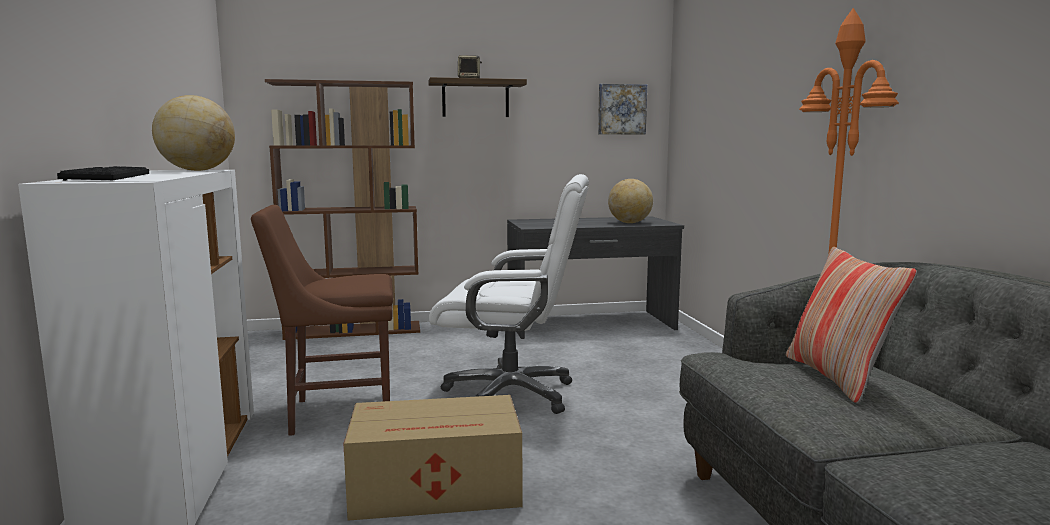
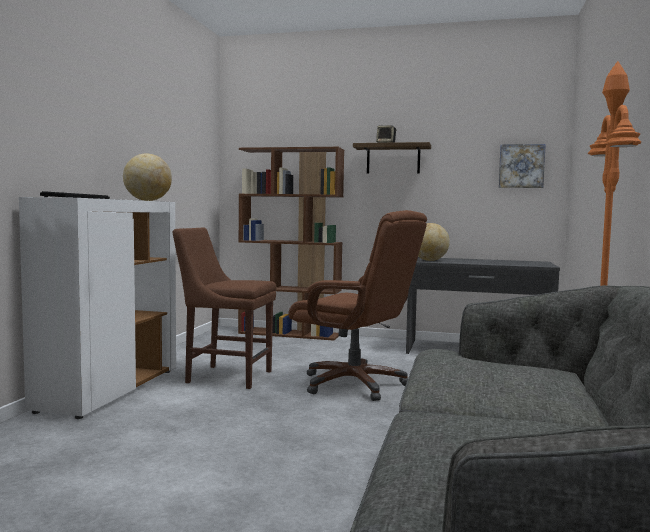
camera: 25 degrees right, 5 degrees down
cardboard box [343,395,522,521] -> none
white office chair [429,174,589,414] -> brown office chair [288,210,427,401]
globe [608,179,653,223] -> globe moved to [418,223,450,261]
pillow [786,247,917,404] -> none

